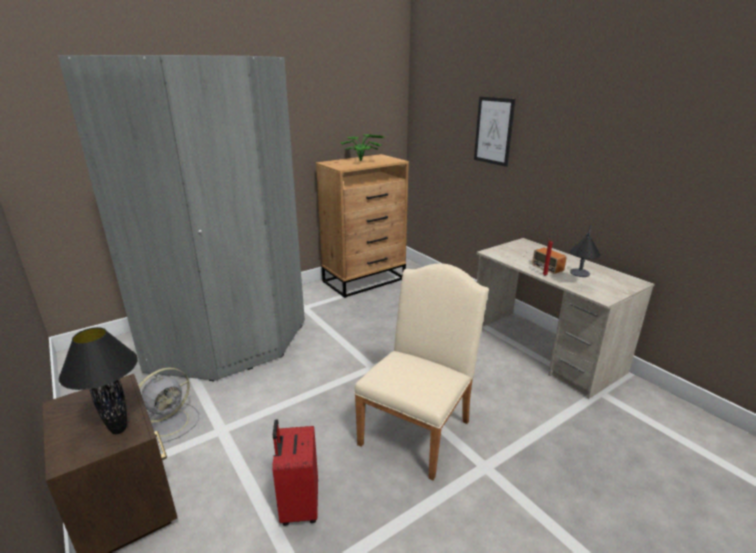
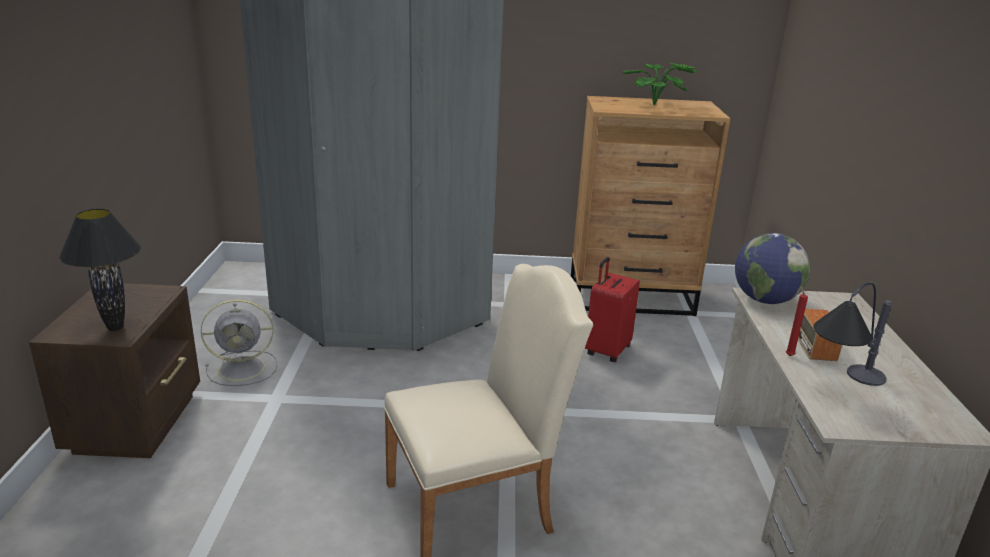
camera: 35 degrees right, 0 degrees up
red suitcase [272,420,318,526] -> red suitcase moved to [585,257,640,362]
picture [474,96,516,167] -> none
none -> globe [735,233,810,304]

